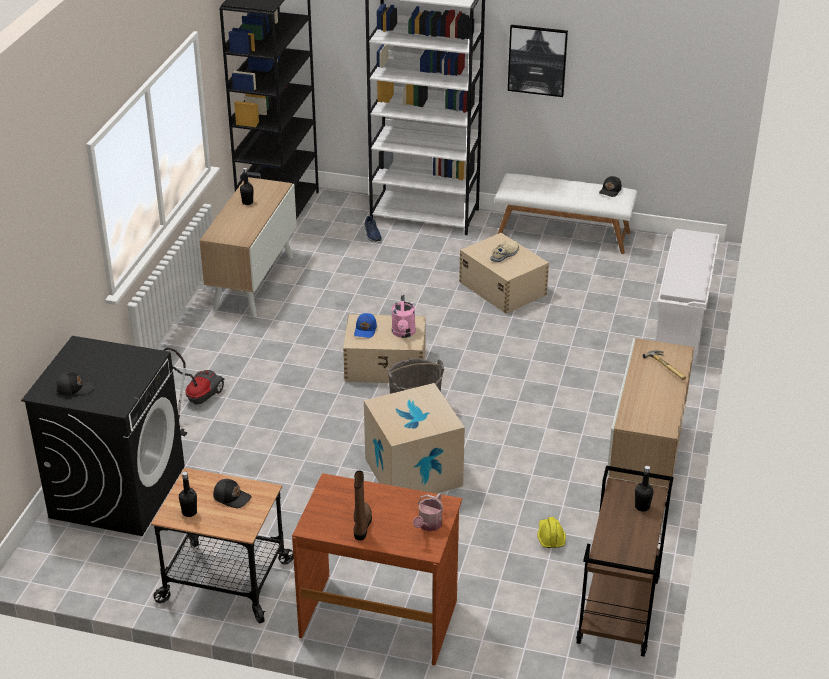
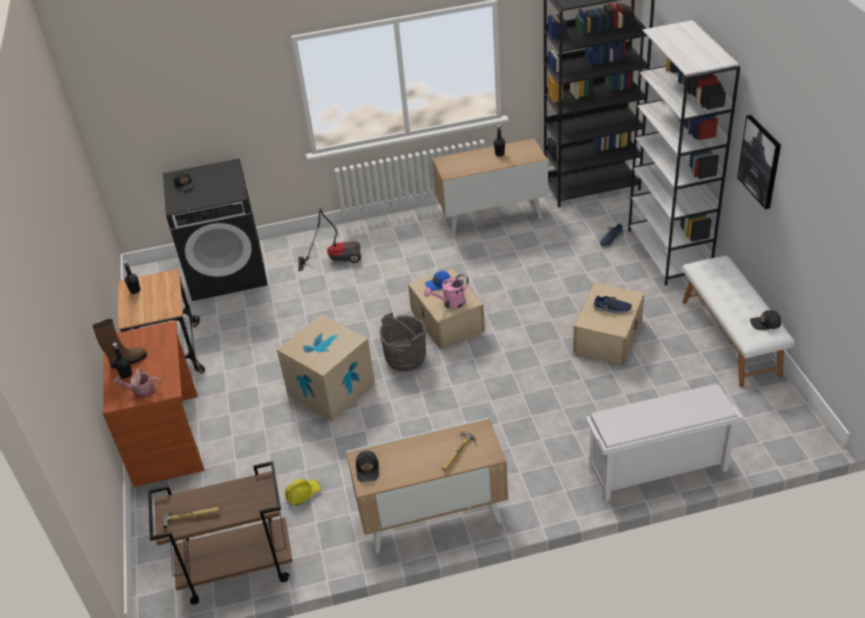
camera: 65 degrees right, 5 degrees up
black cap [213,479,251,508] -> black cap moved to [356,451,379,482]
beige shoe [491,241,519,262] -> blue shoe [593,296,632,314]
black bottle [635,466,654,512] -> black bottle moved to [112,343,132,379]
none -> hammer [163,506,220,529]

